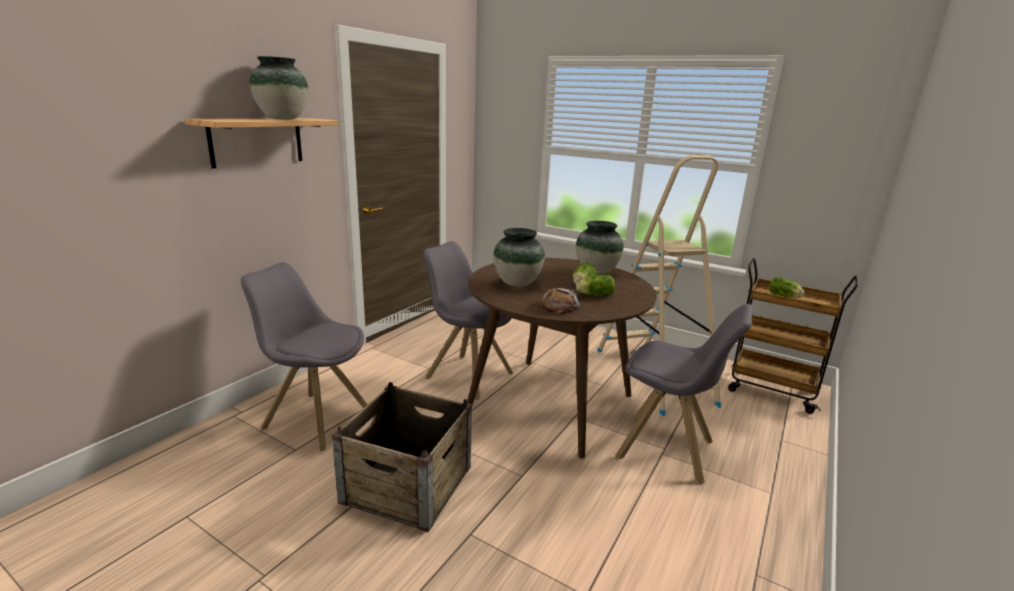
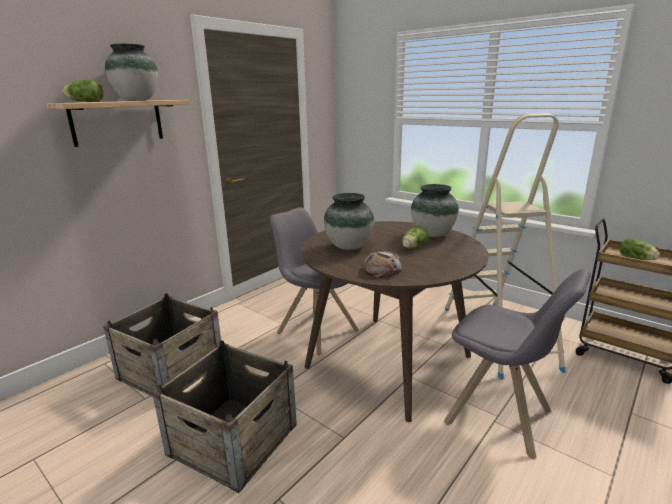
camera: 10 degrees right, 0 degrees up
grey chair [241,262,368,451] -> crate [103,293,221,397]
lettuce [576,275,615,296] -> lettuce moved to [62,80,103,102]

